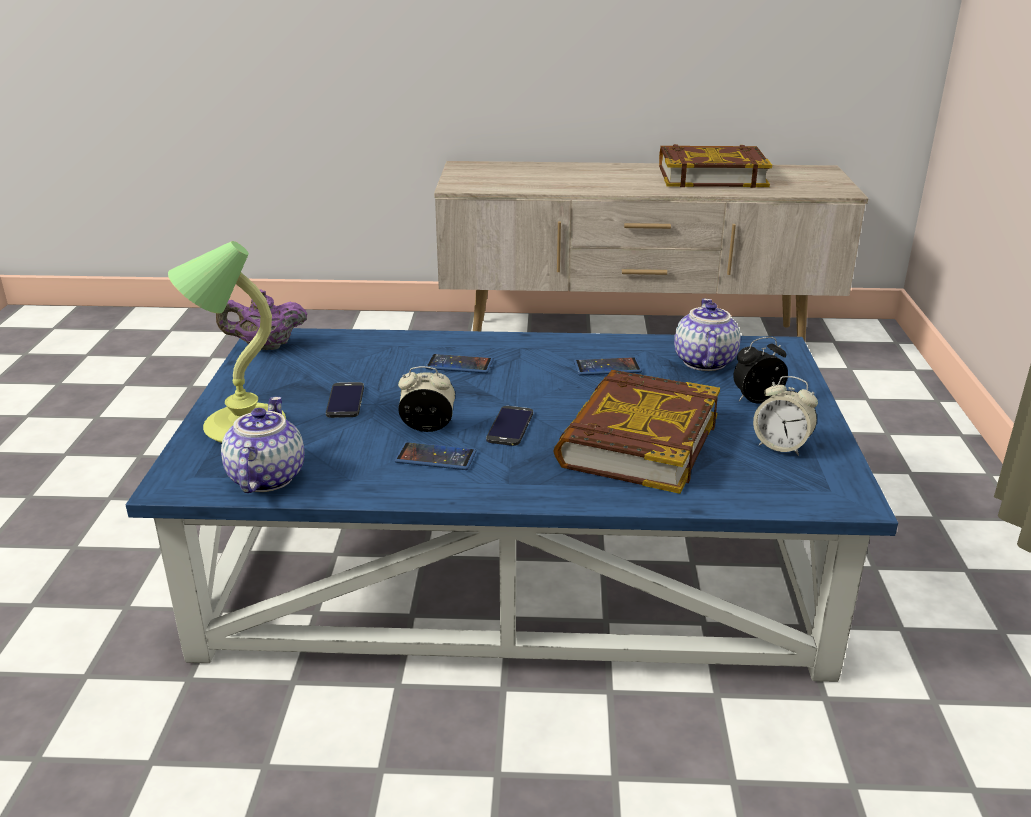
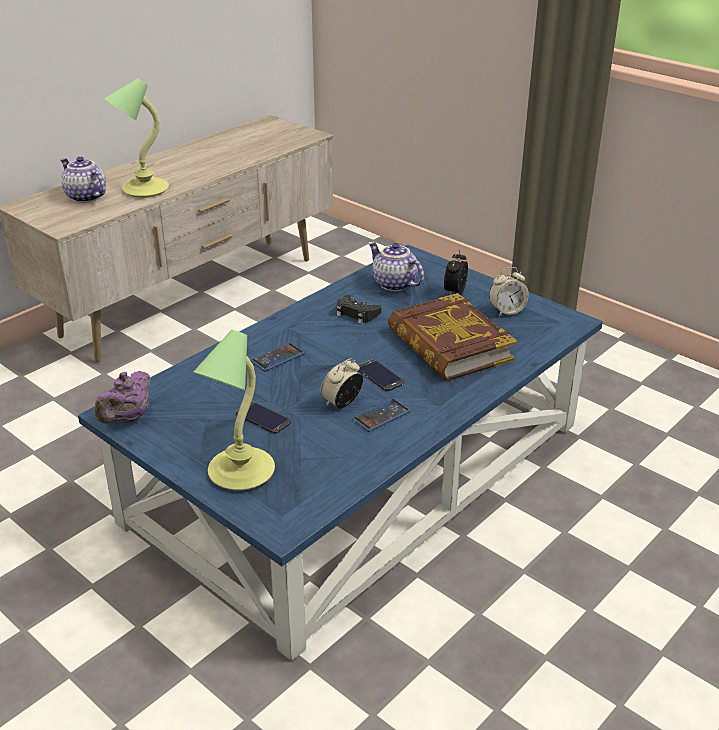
camera: 50 degrees left, 5 degrees up
teapot [221,397,304,493] -> teapot moved to [60,156,106,203]
phone [574,357,642,375] -> black game controller [337,295,381,324]
book [659,144,772,188] -> none
none -> table lamp [104,78,169,198]

